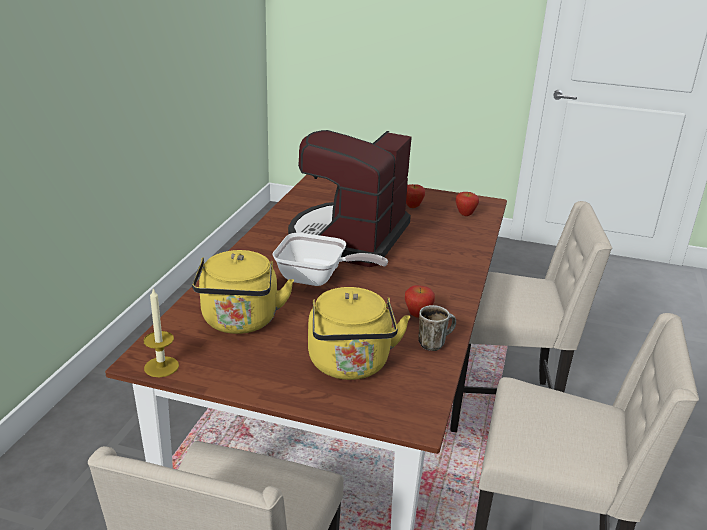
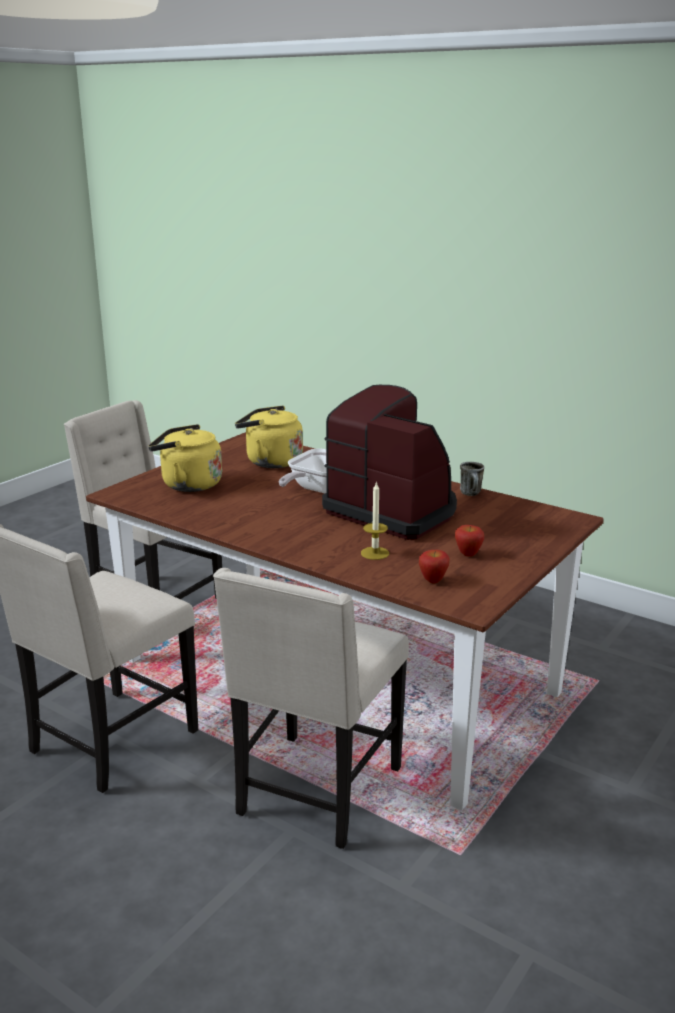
camera: 110 degrees right, 5 degrees down
candle [144,289,179,377] -> candle moved to [361,481,389,560]
apple [405,285,435,318] -> none
mug [418,305,456,351] -> mug moved to [460,462,484,496]

